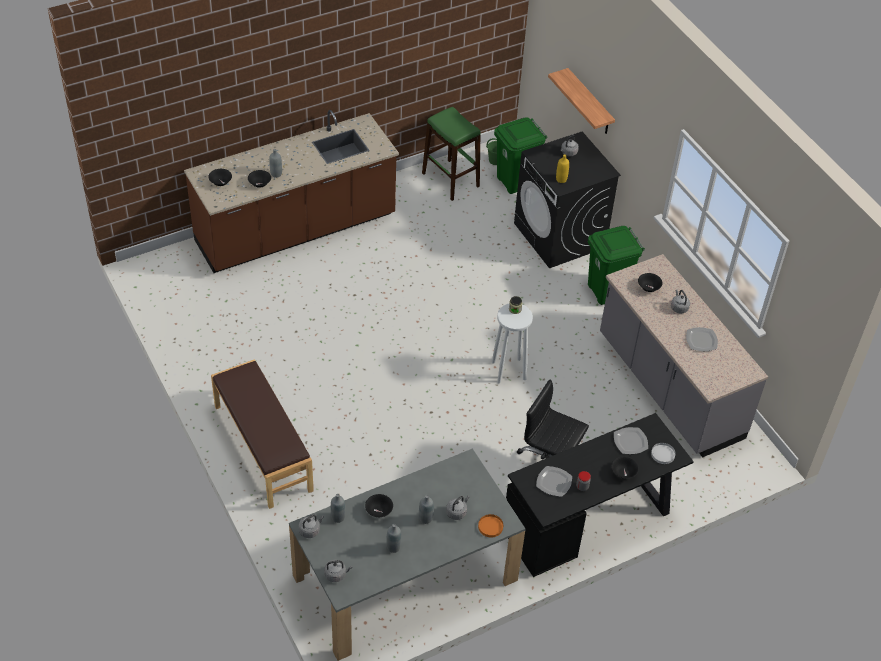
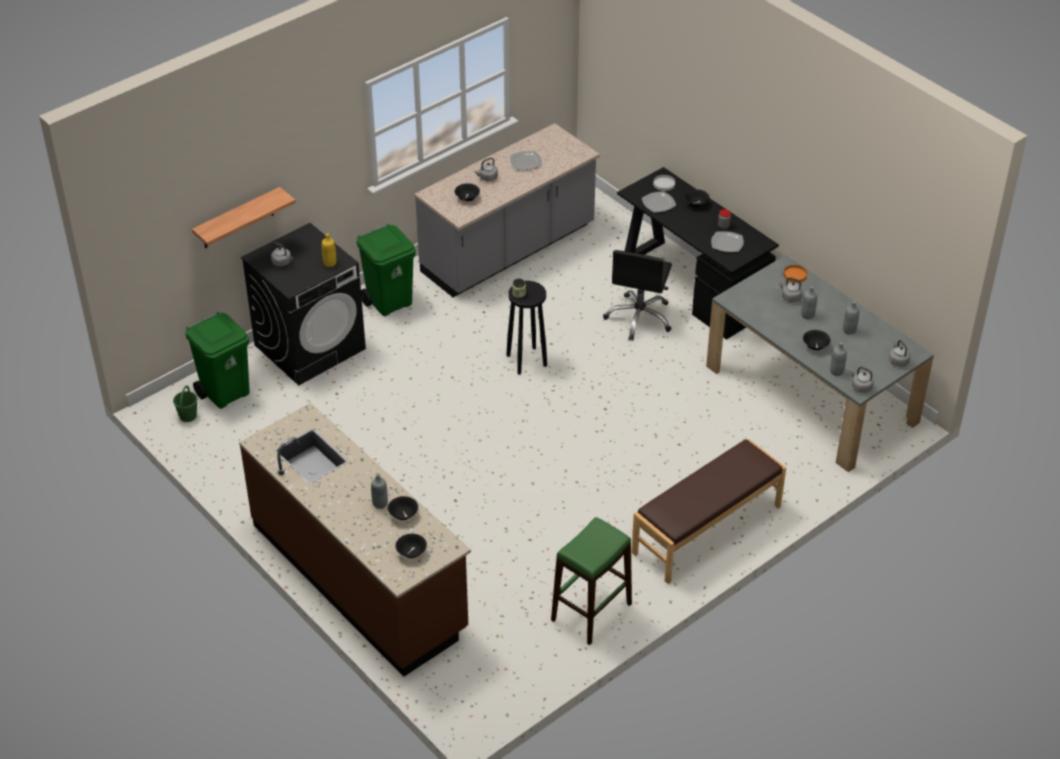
camera: 100 degrees left, 5 degrees down
green stool [422,107,481,201] -> green stool moved to [551,517,632,645]
white stool [492,304,533,383] -> black stool [506,281,547,375]

